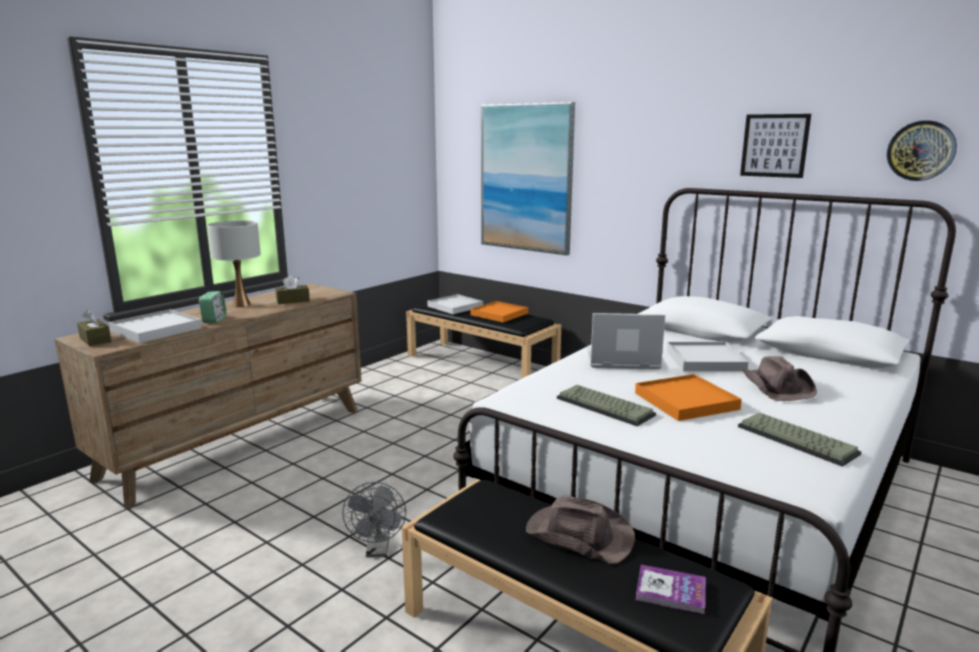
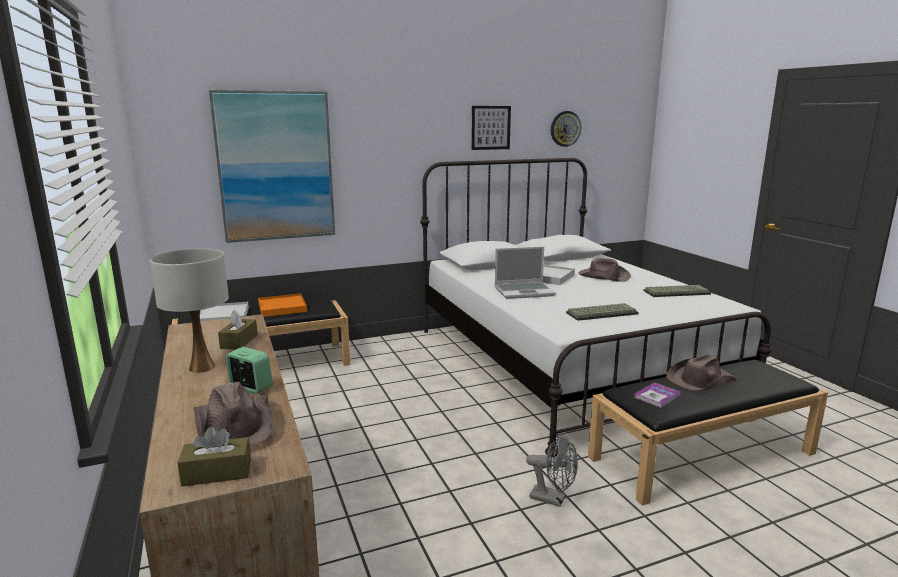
camera: 60 degrees left, 0 degrees up
white tray [109,309,202,343] -> brown hat [194,382,273,447]
laptop [587,313,665,369] -> laptop turned 135 degrees counterclockwise [495,247,556,299]
orange tray [635,374,742,421] -> none
book [636,565,706,614] -> book moved to [634,382,680,408]

